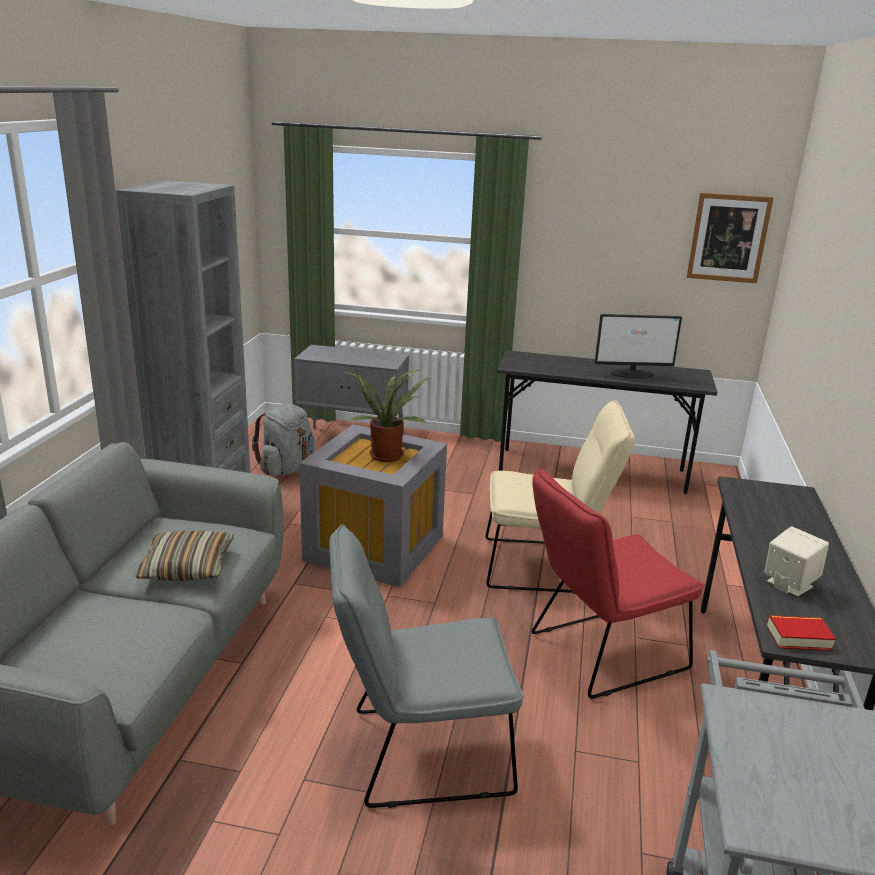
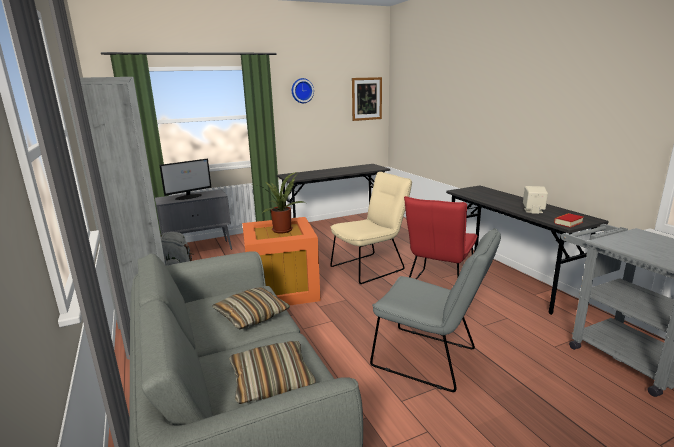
camera: 35 degrees left, 5 degrees down
grey storage box [299,424,447,587] -> orange storage box [242,217,321,305]
grey chair [329,524,525,808] -> grey chair turned 105 degrees counterclockwise [370,228,501,392]
monitor [595,314,682,378] -> monitor moved to [159,159,211,200]
none -> pillow [229,341,316,404]
none -> wall clock [292,78,314,103]

